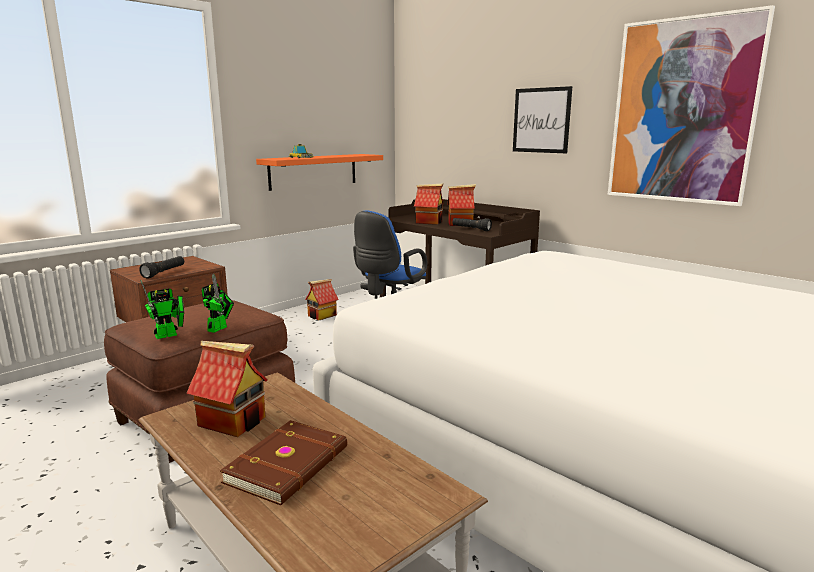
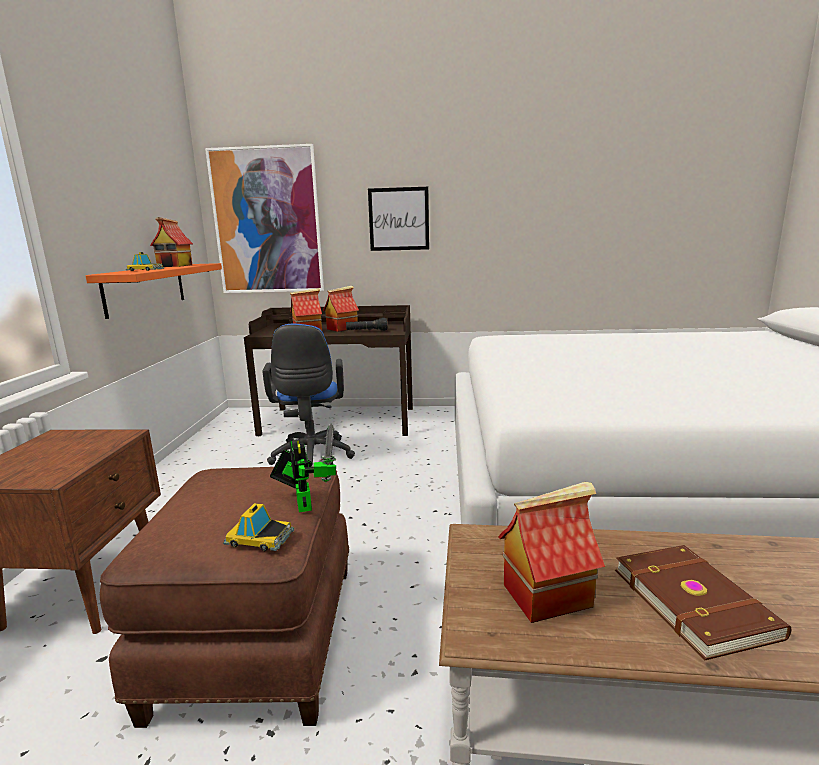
camera: 40 degrees left, 0 degrees up
black flashlight [139,256,184,279] -> none
toy robot [140,280,184,339] -> toy car [223,503,294,551]
toy house [305,279,339,320] -> toy house moved to [150,217,193,267]
picture [608,5,775,206] -> picture moved to [205,144,324,293]

